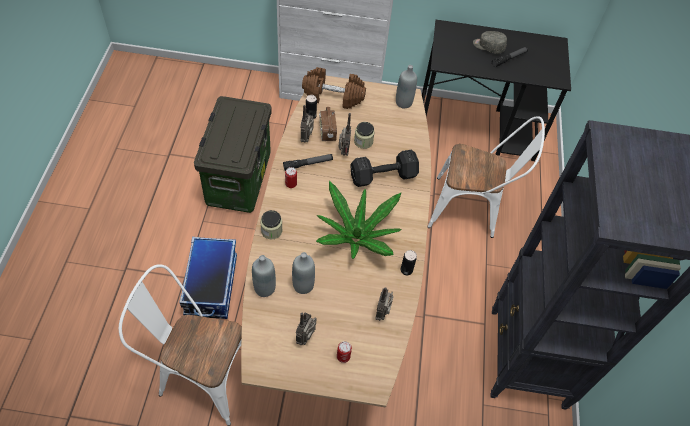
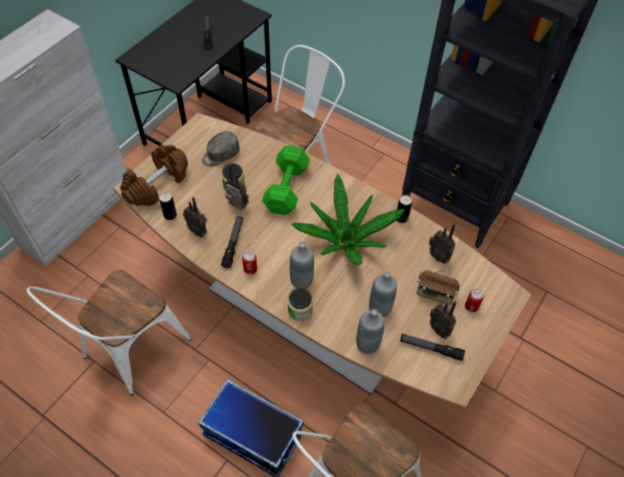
camera: 60 degrees left, 0 degrees up
storage box [194,96,272,213] -> white chair [26,270,191,395]
radio [319,107,337,141] -> radio moved to [417,269,460,305]
black dumbbell [350,150,419,187] -> green dumbbell [262,145,310,215]
grey bottle [396,65,417,108] -> grey bottle moved to [290,242,314,289]
grey cap [473,31,507,54] -> grey cap moved to [202,131,240,167]
none -> flashlight [400,334,465,361]

